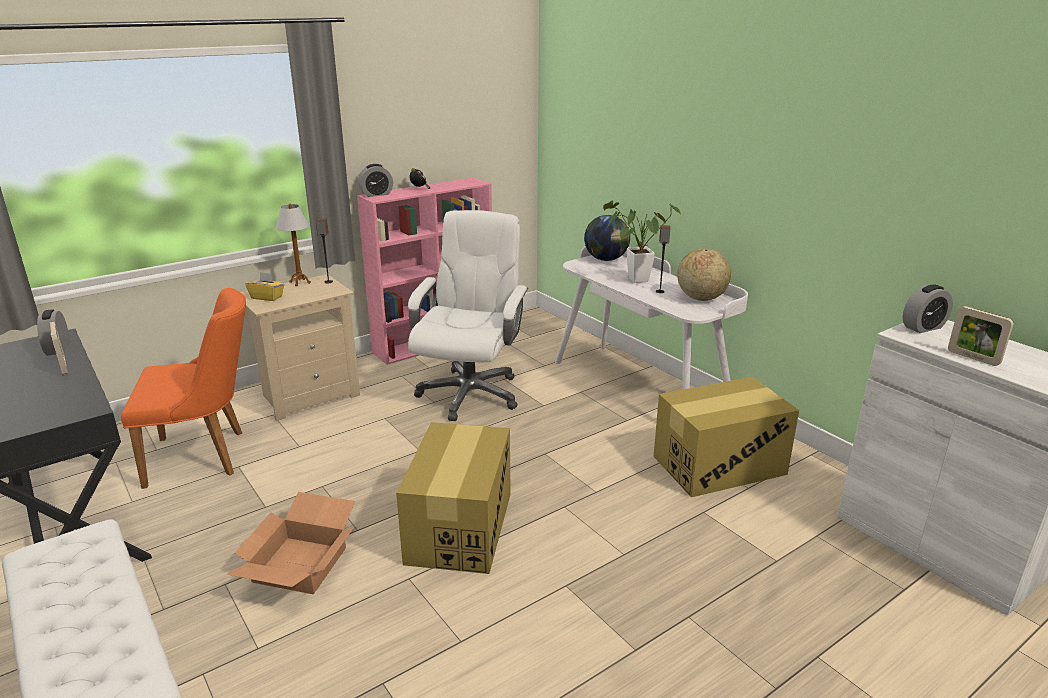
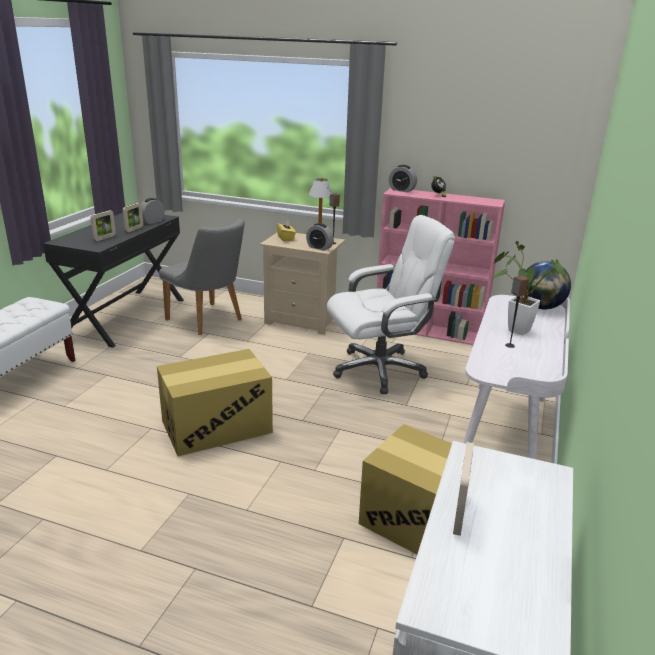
camera: 55 degrees right, 0 degrees up
orange chair [121,288,246,489] -> grey chair [159,218,245,335]
cardboard box [227,492,355,594] -> none
globe [677,248,731,301] -> none
alarm clock [903,285,953,333] -> alarm clock moved to [306,223,334,251]
none -> picture frame [90,210,116,241]

